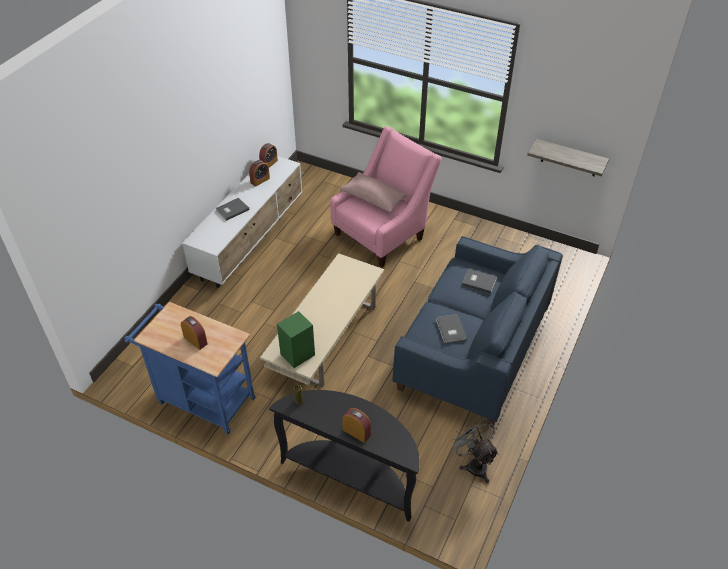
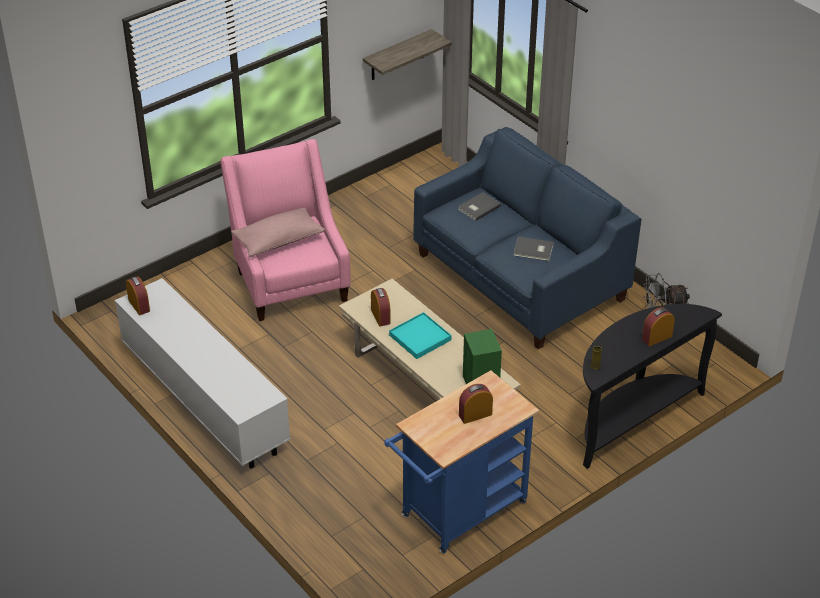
camera: 65 degrees left, 5 degrees down
grey book [216,198,249,221] -> none
alarm clock [249,160,270,187] -> alarm clock moved to [371,288,391,327]
none -> turquoise tray [389,312,451,359]

